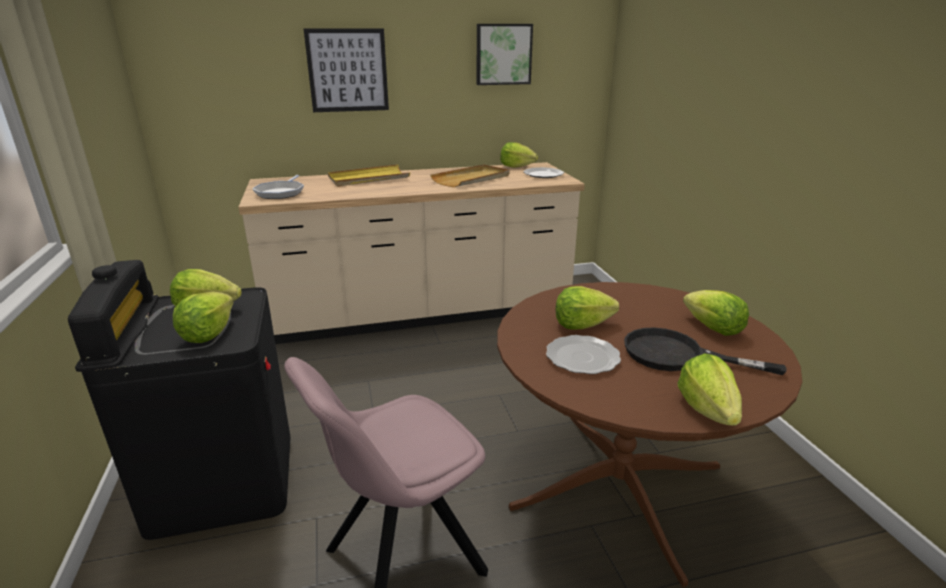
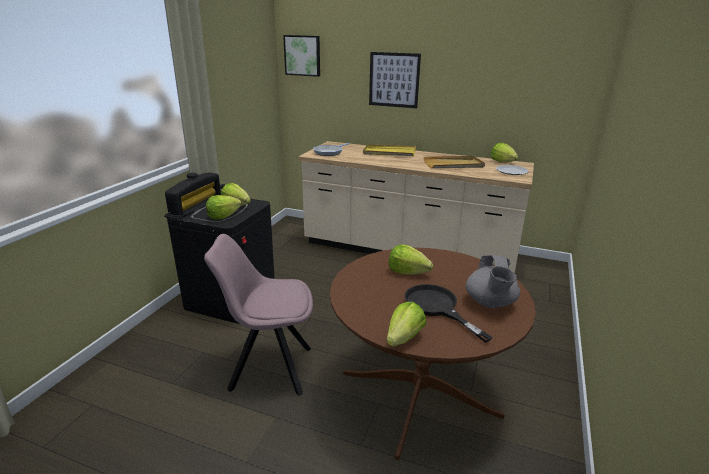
camera: 35 degrees right, 0 degrees up
picture [477,24,533,85] -> picture moved to [283,35,320,77]
plate [546,335,621,374] -> none
lettuce [683,290,749,336] -> grey teapot [466,255,520,308]

